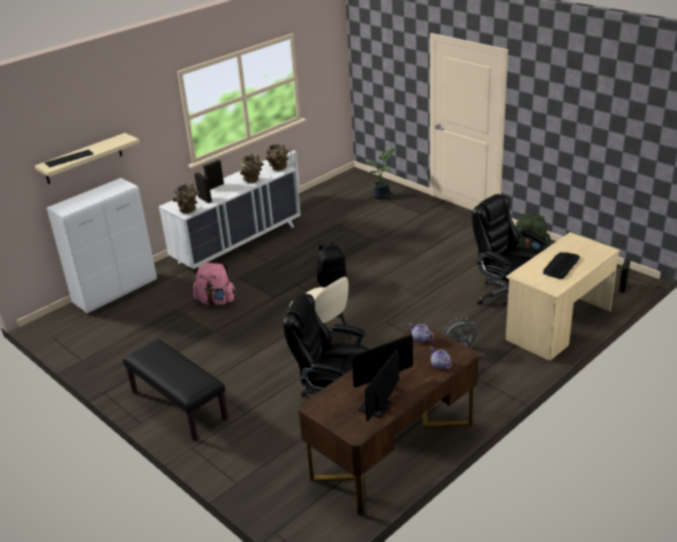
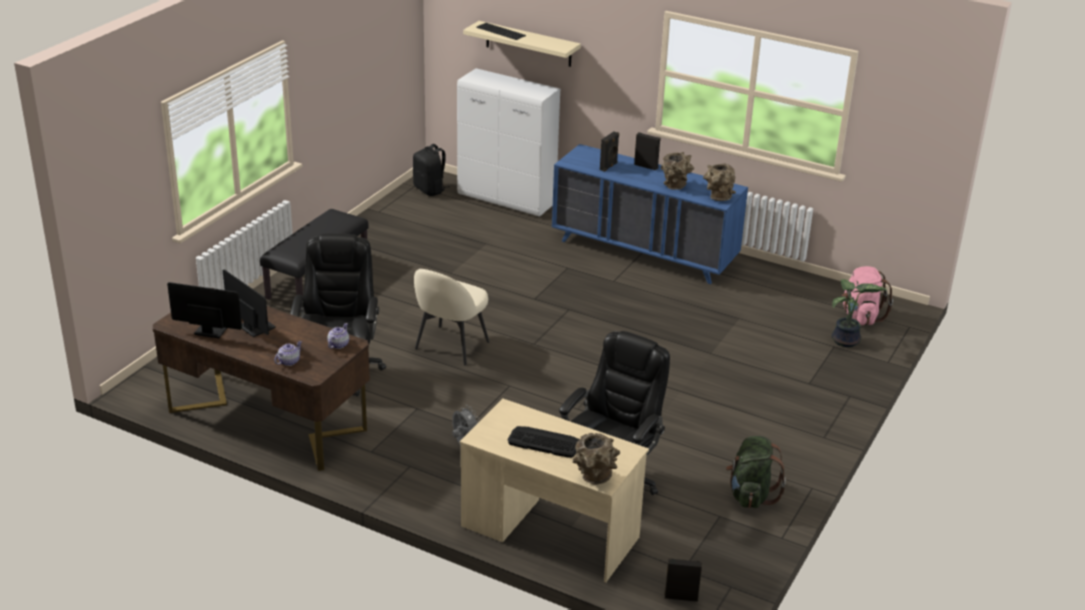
camera: 70 degrees right, 0 degrees up
white dresser [159,160,301,269] -> blue dresser [552,144,748,284]
brown vase [173,183,199,214] -> brown vase moved to [573,433,620,485]
pink backpack [193,263,236,305] -> pink backpack moved to [842,266,893,325]
black backpack [317,242,347,287] -> black backpack moved to [413,144,450,196]

